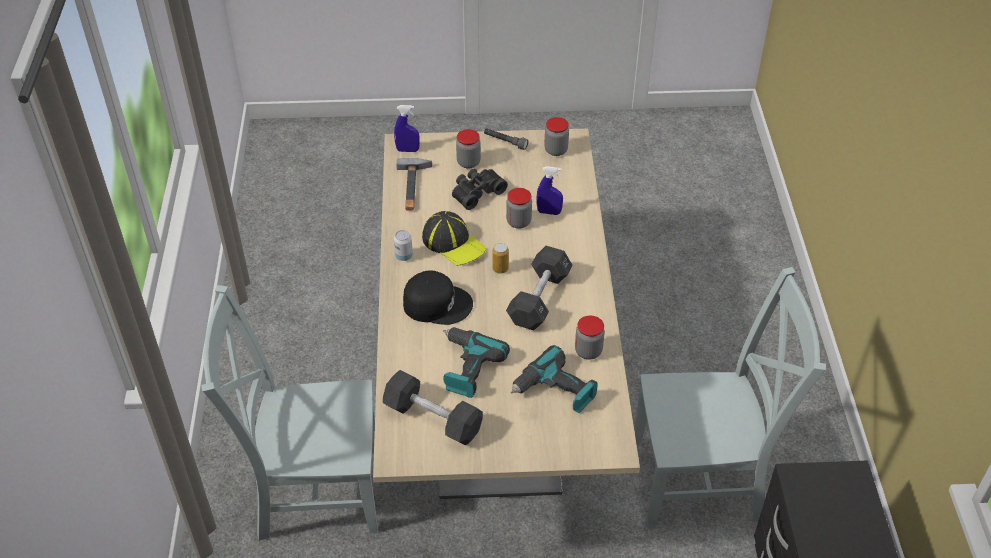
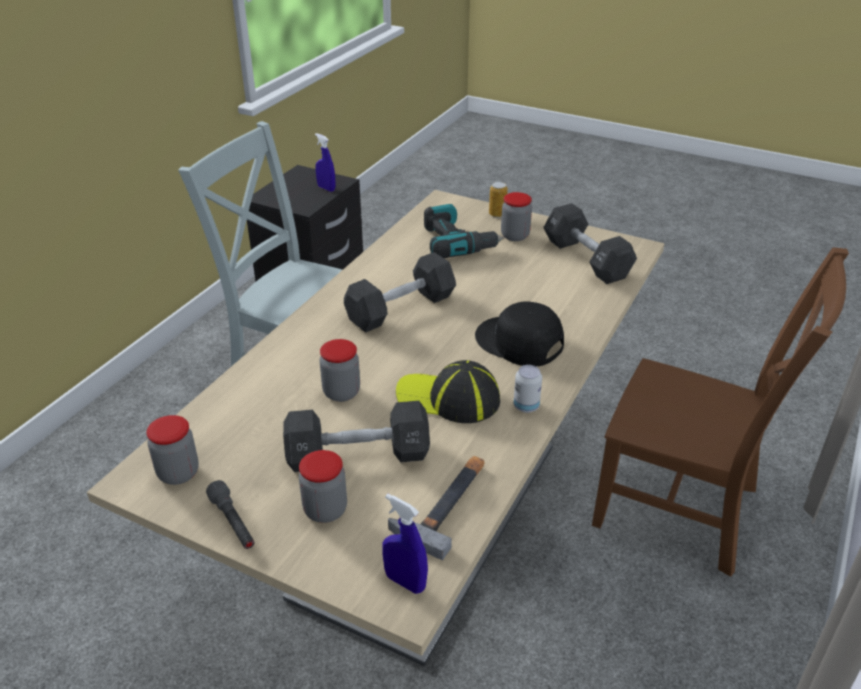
camera: 150 degrees left, 10 degrees down
grey chair [201,285,378,541] -> brown chair [592,247,849,577]
cap [422,211,486,266] -> cap turned 60 degrees counterclockwise [396,360,500,423]
power drill [443,327,510,398] -> none
black binoculars [452,169,508,210] -> black dumbbell [283,401,430,472]
can [492,243,509,274] -> can moved to [489,182,508,218]
blue spray bottle [537,166,563,215] -> blue spray bottle moved to [315,133,336,192]
jar [575,316,605,360] -> jar moved to [501,192,532,241]

